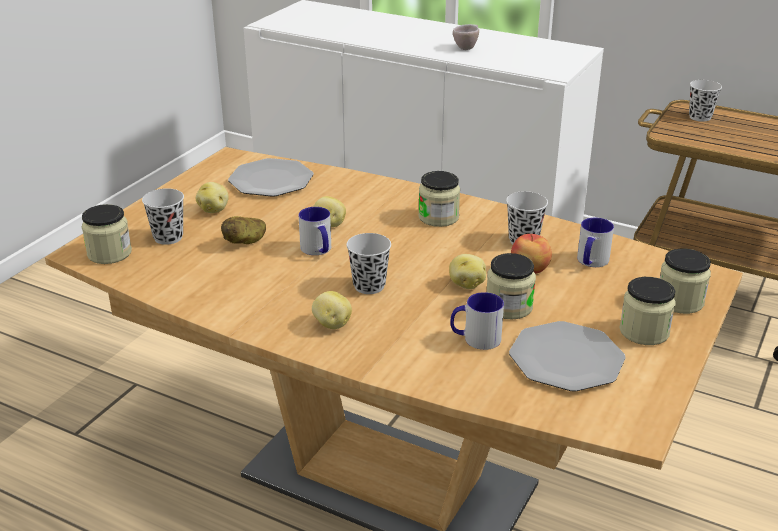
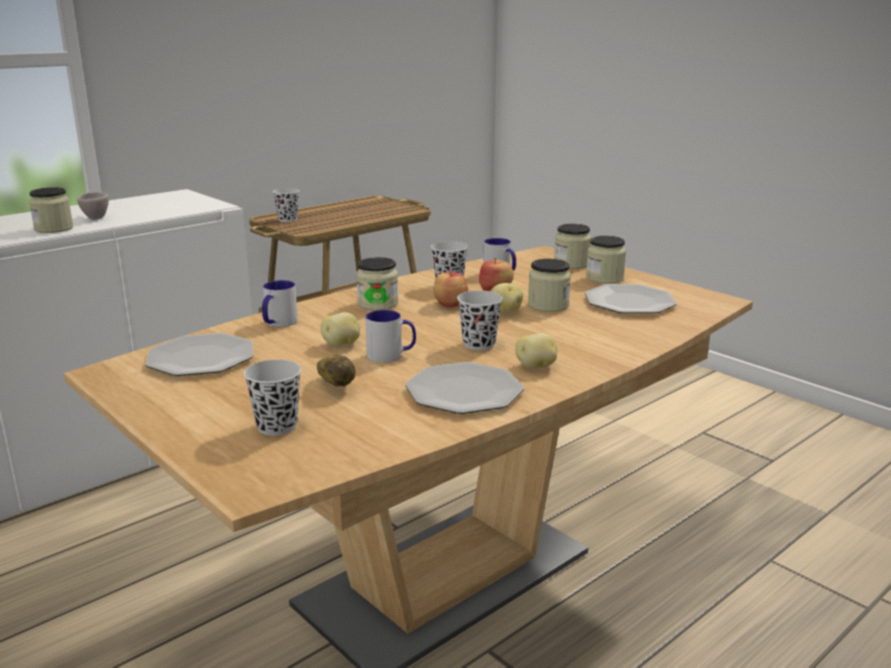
camera: 70 degrees left, 10 degrees down
jar [82,204,132,264] -> jar moved to [29,187,73,233]
potato [196,182,229,213] -> none
mug [450,292,504,350] -> mug moved to [262,280,298,327]
none -> plate [405,362,524,414]
none -> apple [433,269,468,308]

